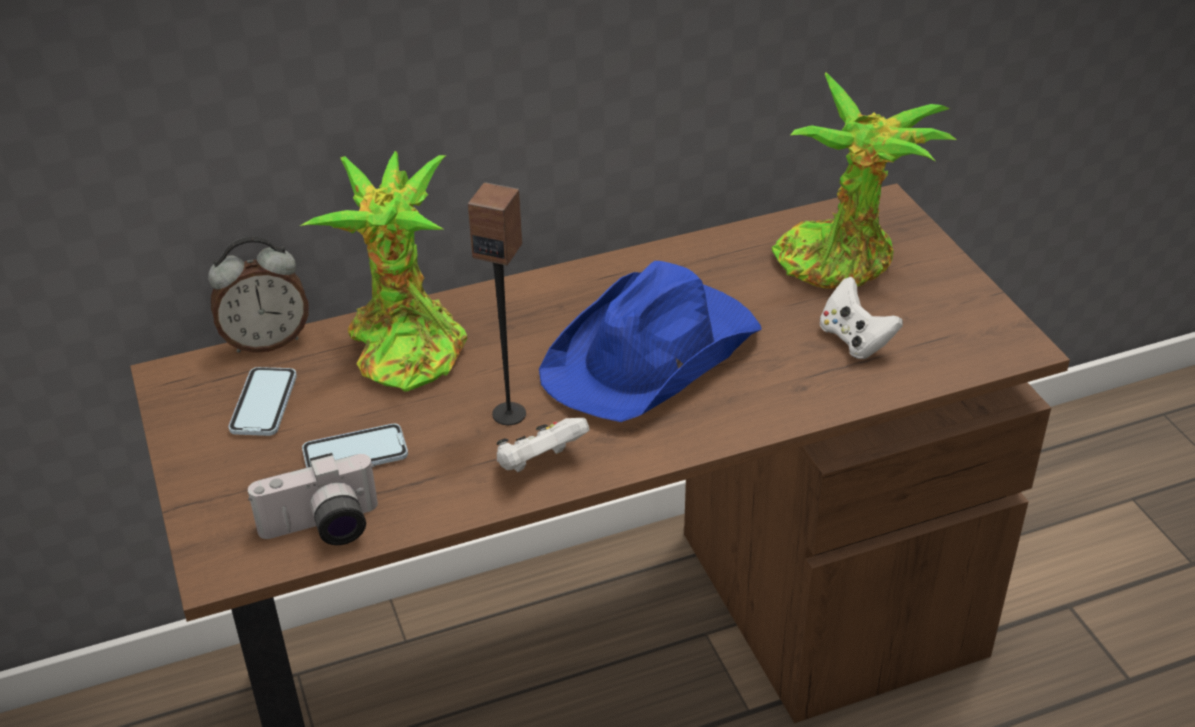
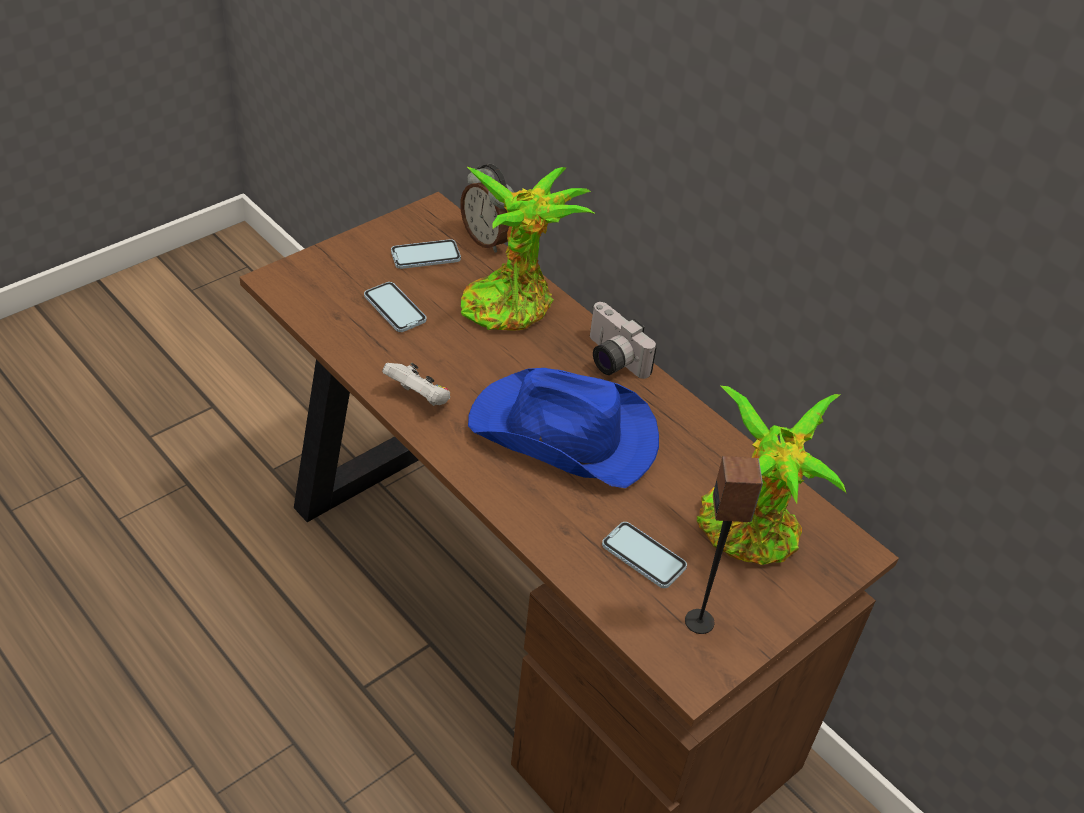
camera: 65 degrees right, 5 degrees up
camera [248,453,378,545] -> camera moved to [590,302,657,379]
speaker [468,182,526,425] -> speaker moved to [685,456,763,634]
white game controller [820,277,903,359] -> phone [602,522,687,588]

